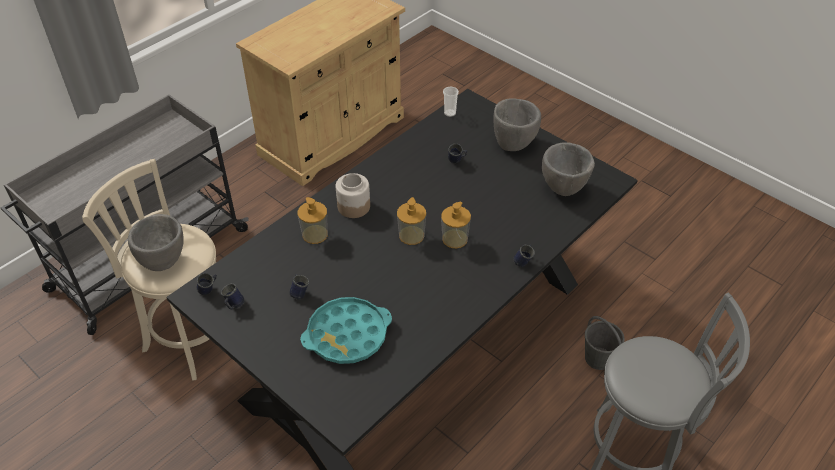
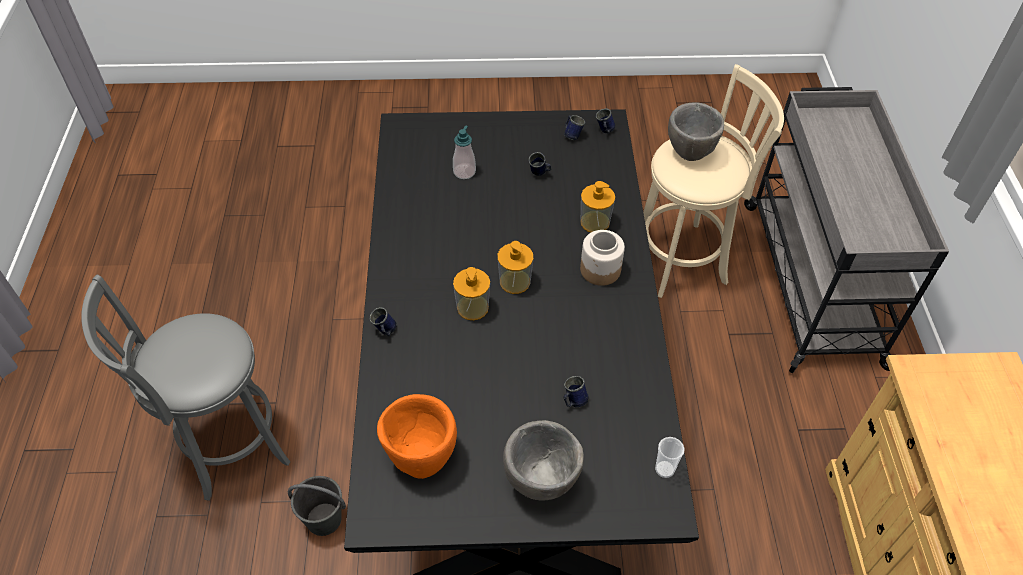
camera: 135 degrees right, 5 degrees up
turquoise tray [300,297,392,364] -> soap dispenser [453,125,476,179]
grey bowl [542,142,595,196] -> orange bowl [377,394,457,479]

